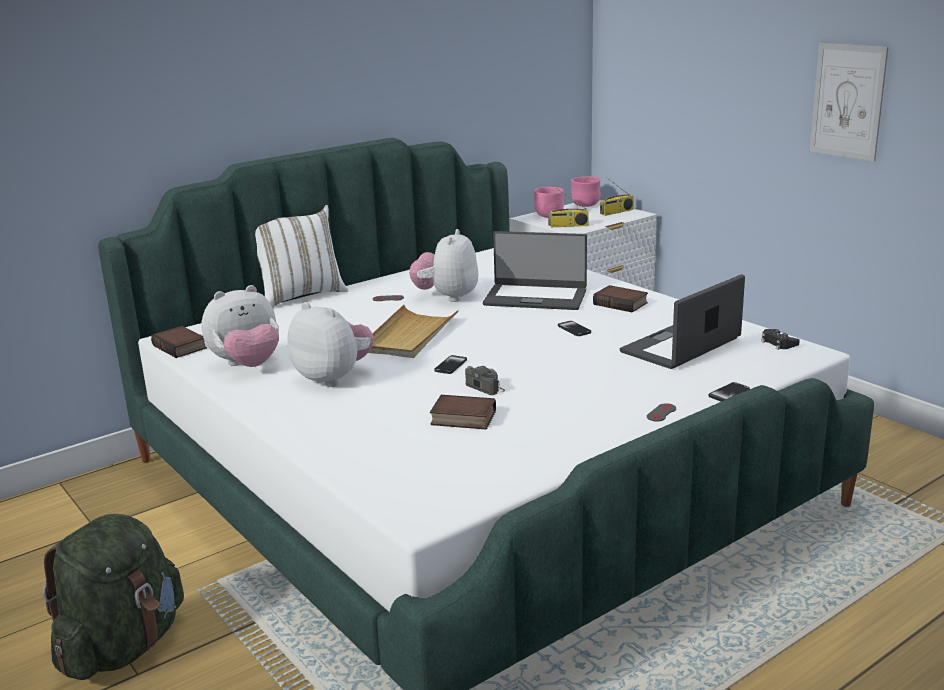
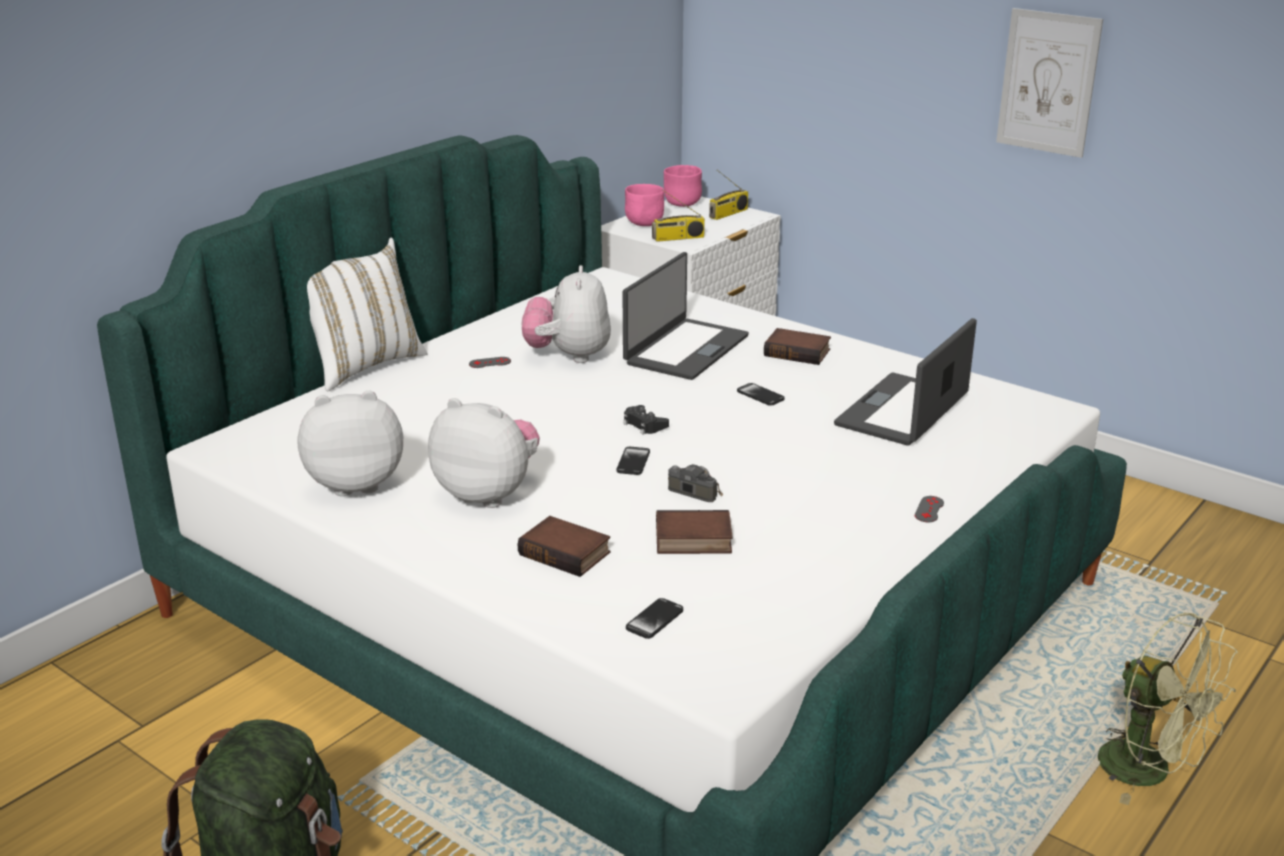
camera: 15 degrees left, 5 degrees up
book [151,326,207,358] -> book moved to [518,516,611,577]
plush toy [201,285,279,367] -> plush toy turned 150 degrees counterclockwise [297,391,403,496]
beige tray [368,305,459,358] -> none
laptop [483,231,587,310] -> laptop turned 60 degrees counterclockwise [623,252,749,380]
phone [709,382,750,402] -> phone moved to [626,598,683,639]
black game controller [761,329,800,350] -> black game controller moved to [623,405,669,435]
none -> green fan [1098,613,1238,805]

